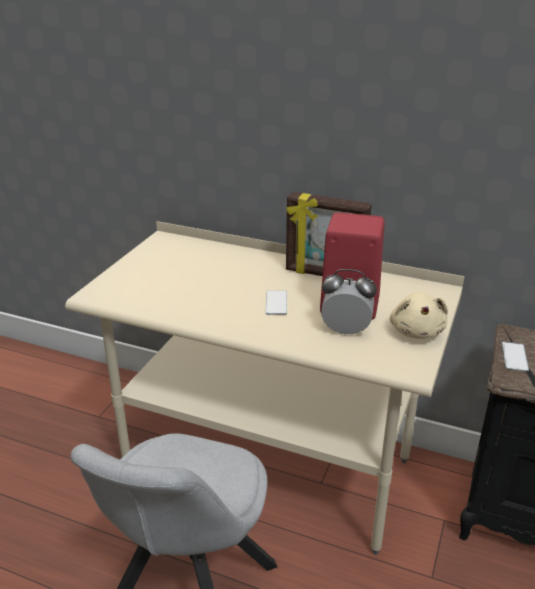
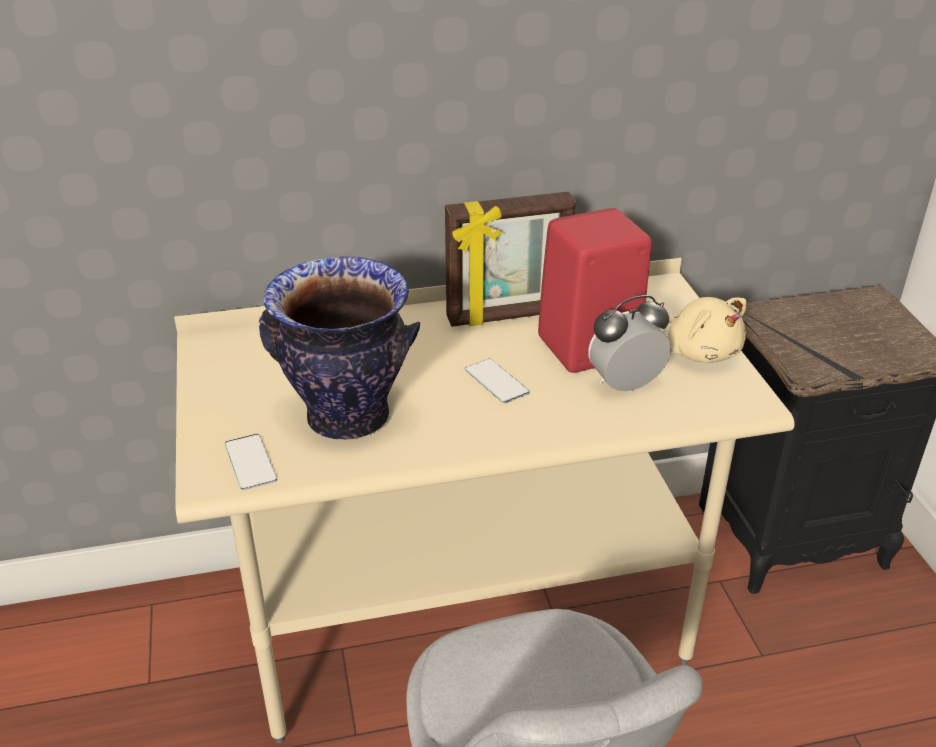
camera: 35 degrees left, 5 degrees up
phone [502,342,529,372] -> phone moved to [225,434,277,490]
none -> vase [259,257,420,440]

